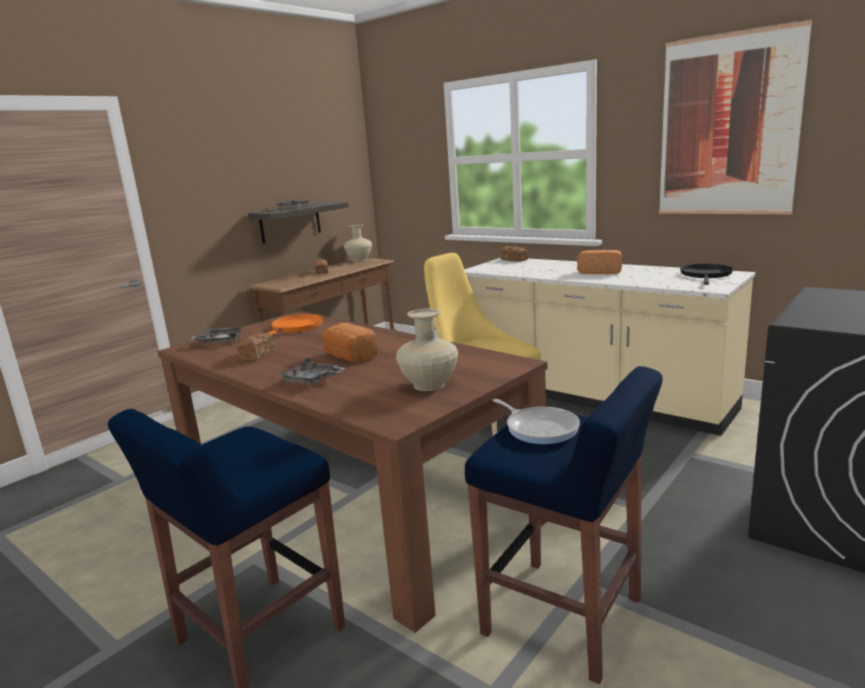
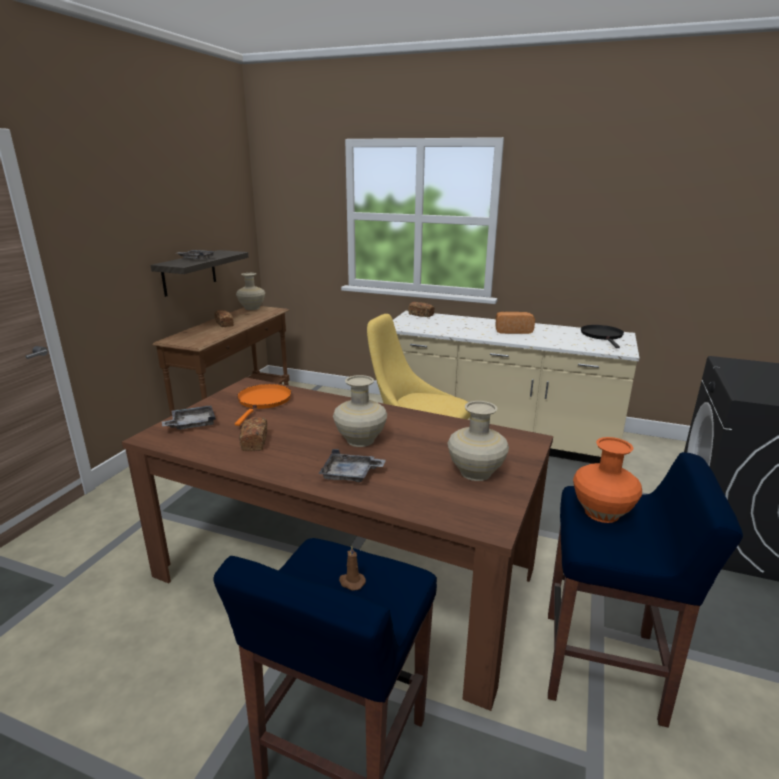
camera: 20 degrees left, 5 degrees up
bread [322,323,378,362] -> beige vase [333,375,387,447]
frying pan [492,399,580,444] -> orange vase [573,437,642,523]
picture [659,20,812,214] -> none
none -> brown candle [339,545,366,591]

